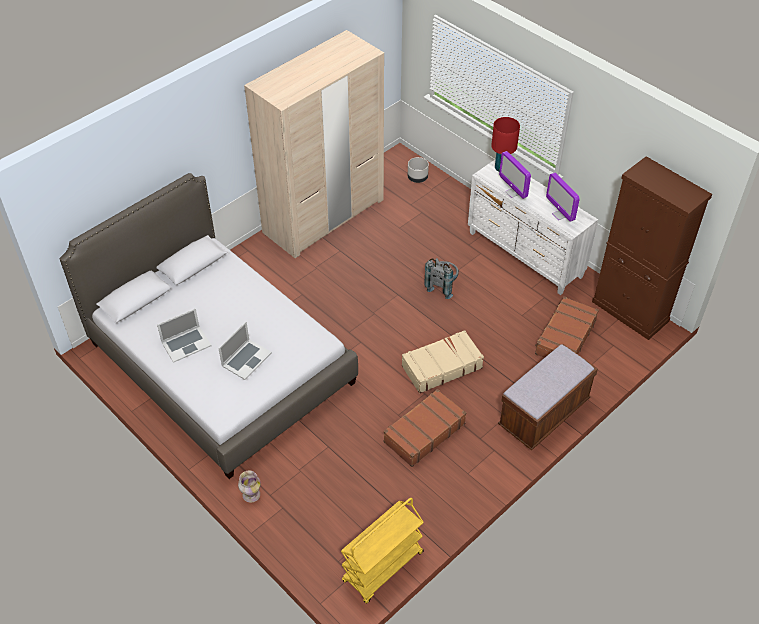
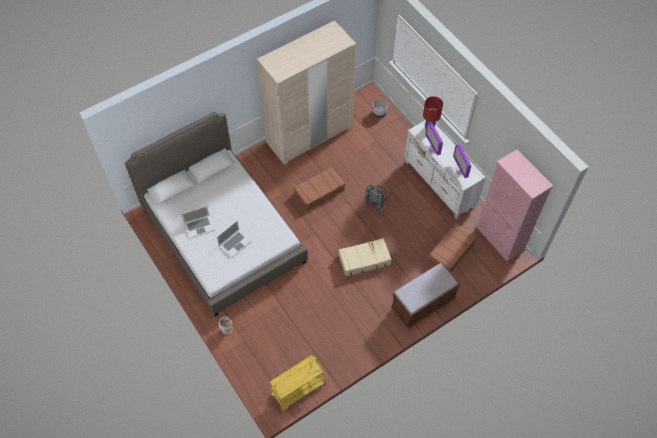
camera: 10 degrees right, 10 degrees up
brown suitcase [384,389,466,467] -> brown suitcase moved to [294,167,345,211]
brown cabinet [592,156,712,340] -> pink cabinet [476,149,553,261]

